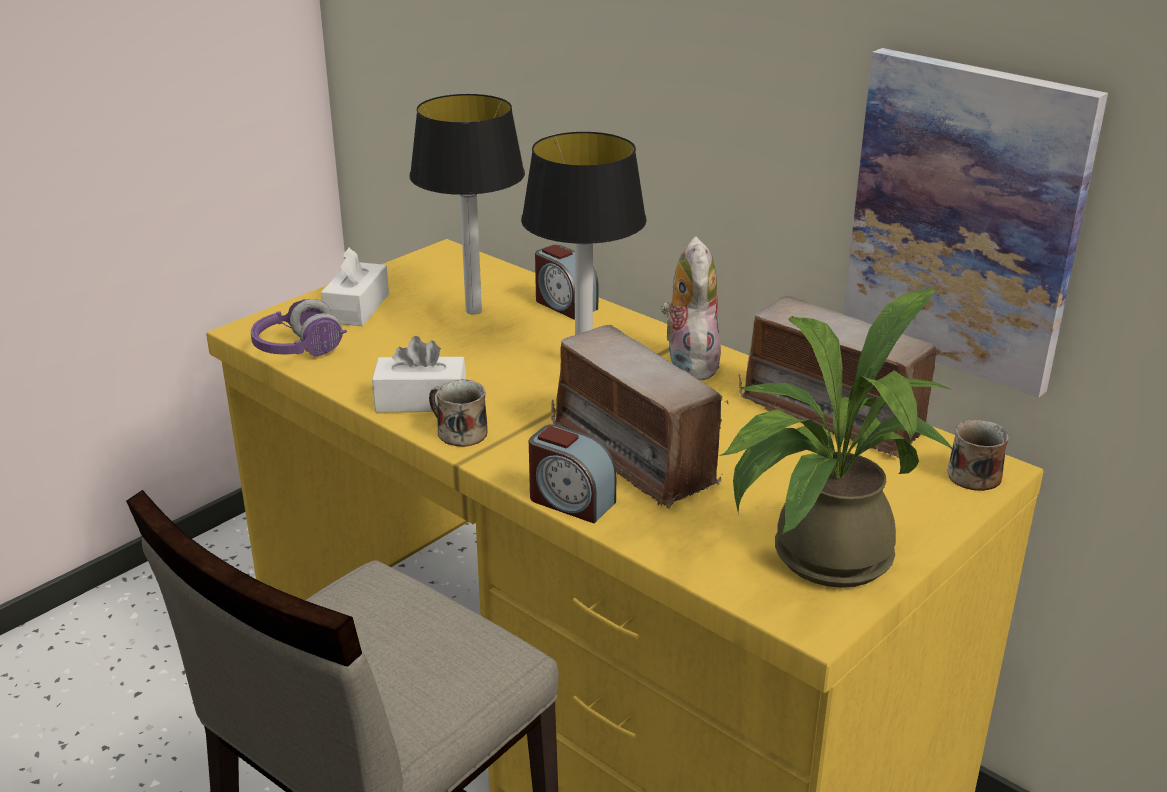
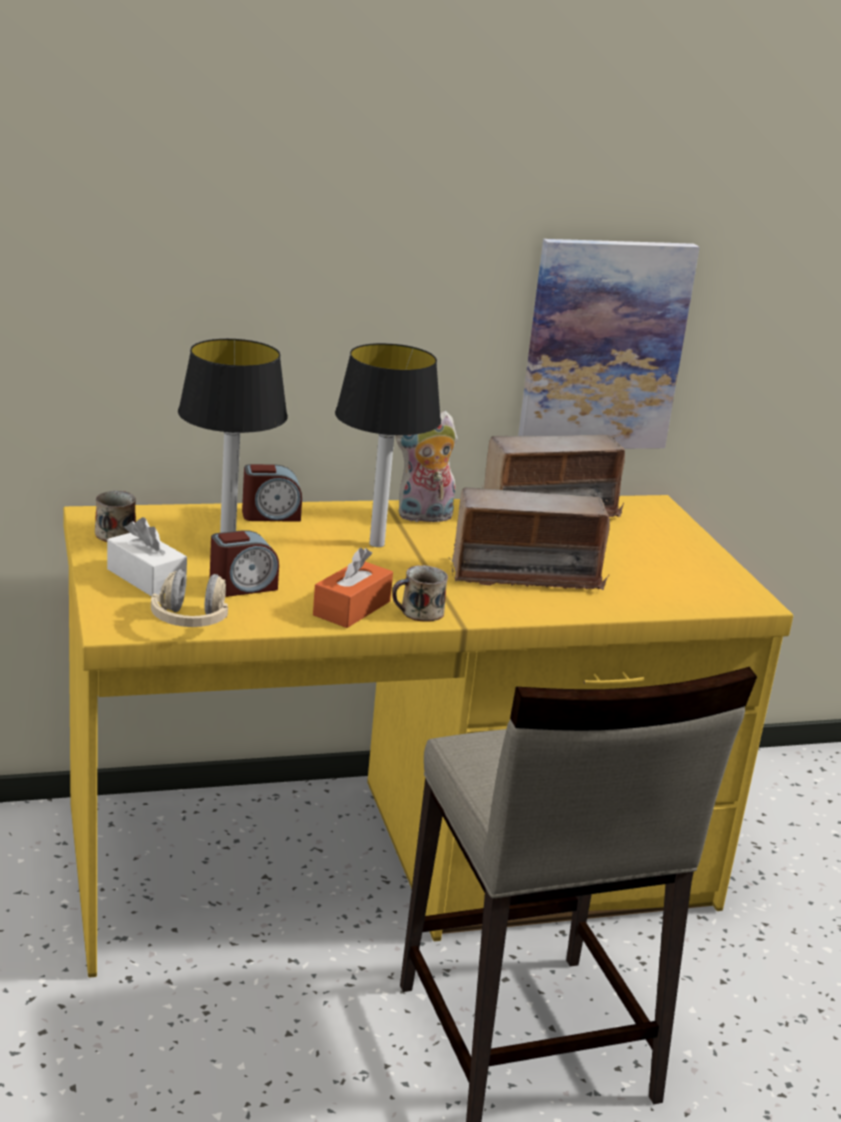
camera: 60 degrees left, 5 degrees down
purple headphones [251,299,347,356] -> beige headphones [151,569,228,627]
white tissue box [372,336,466,412] -> orange tissue box [313,548,393,628]
alarm clock [529,424,617,523] -> alarm clock moved to [210,530,279,597]
plush toy [661,236,721,380] -> plush toy turned 45 degrees counterclockwise [396,411,458,522]
potted plant [719,288,954,588] -> none
mug [948,420,1009,491] -> mug moved to [95,491,136,542]

